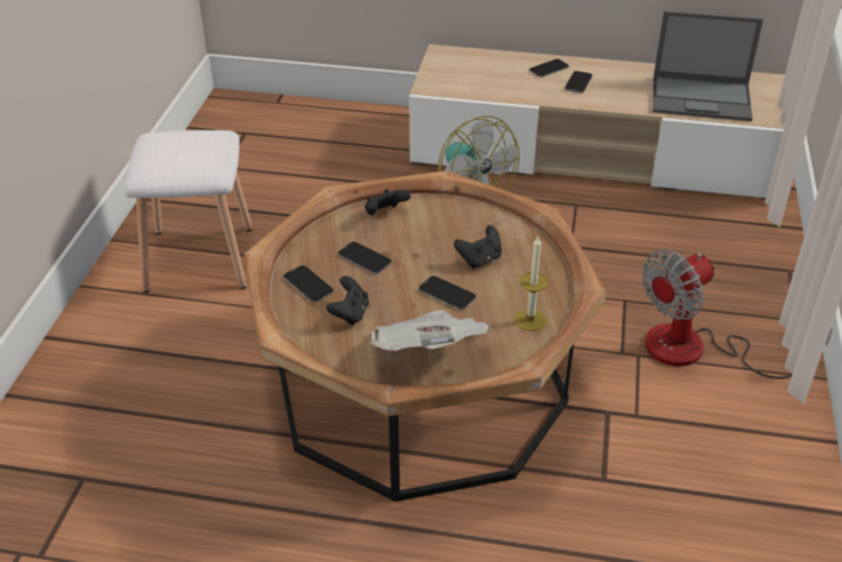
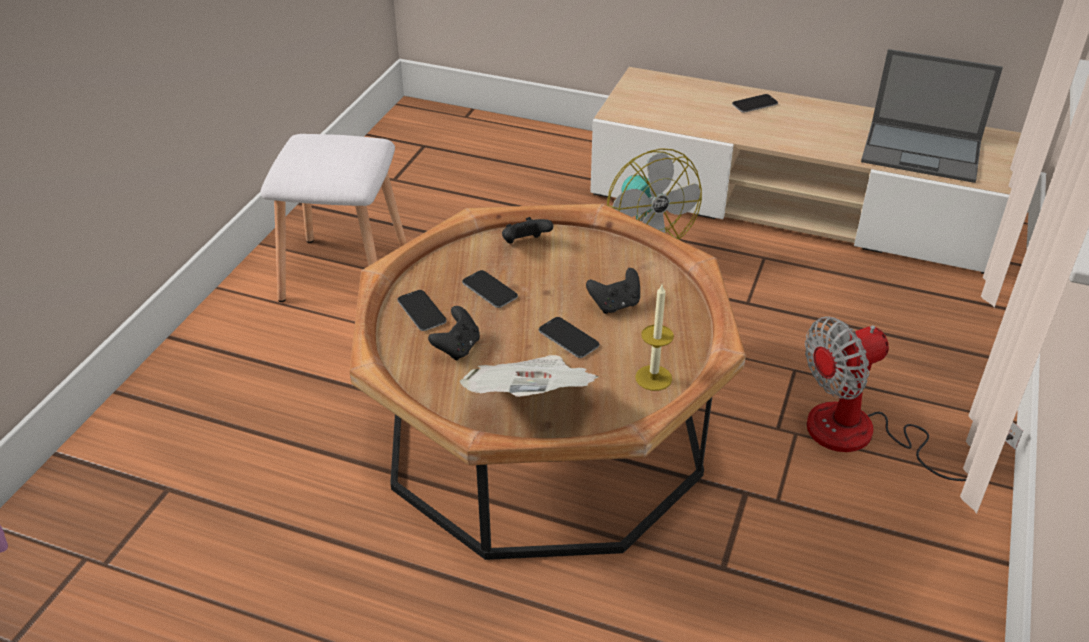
camera: 10 degrees right, 0 degrees up
phone [565,71,592,93] -> none

